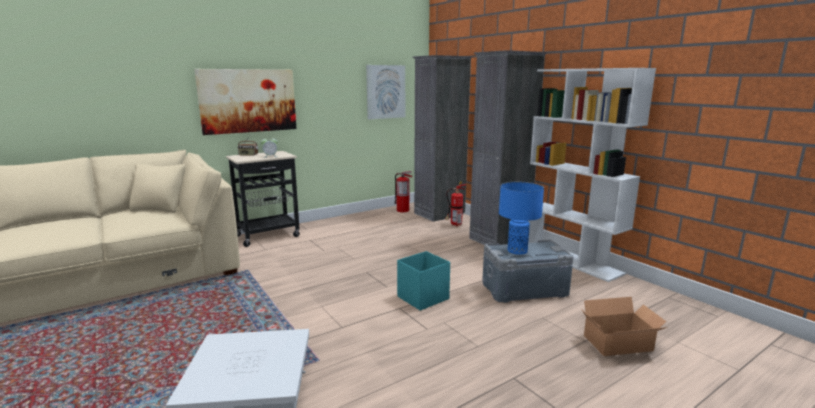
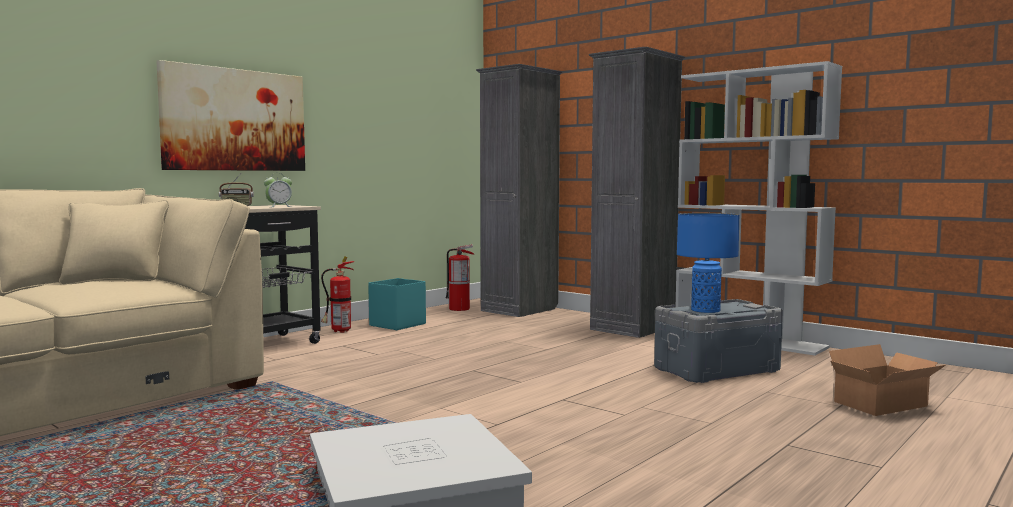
camera: 15 degrees left, 10 degrees down
picture [366,65,405,119] -> none
turquoise storage box [397,251,450,311] -> turquoise storage box moved to [368,278,426,330]
fire extinguisher [445,182,466,226] -> fire extinguisher moved to [321,256,354,333]

